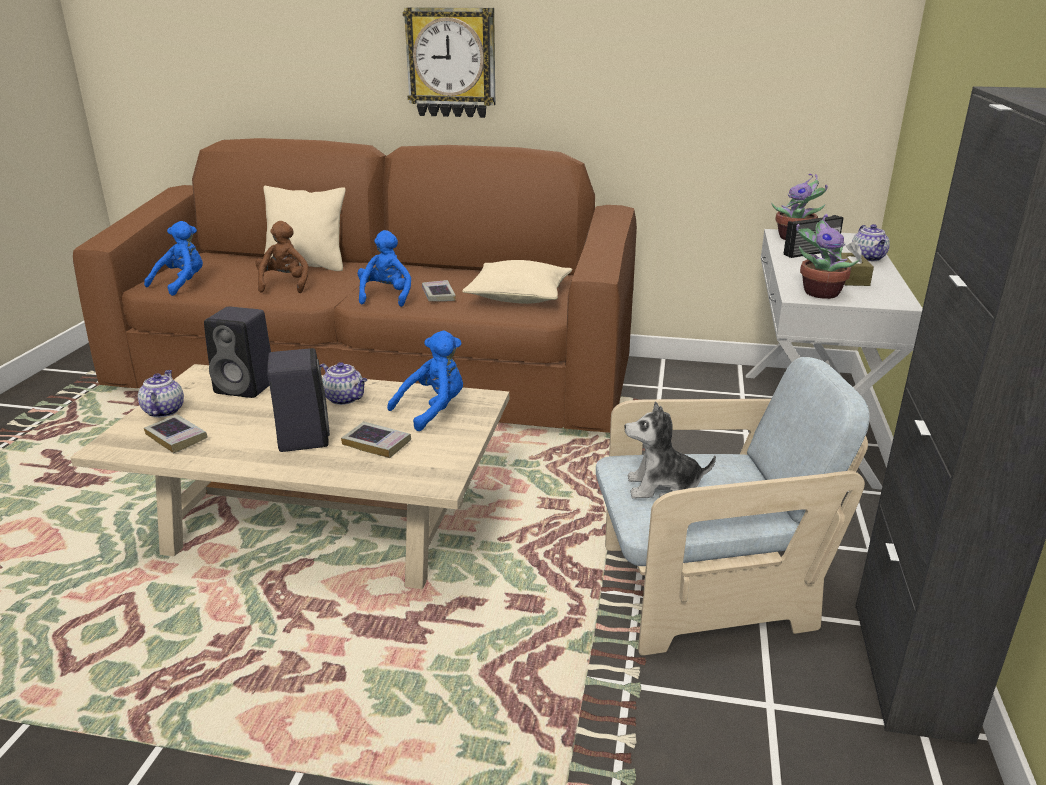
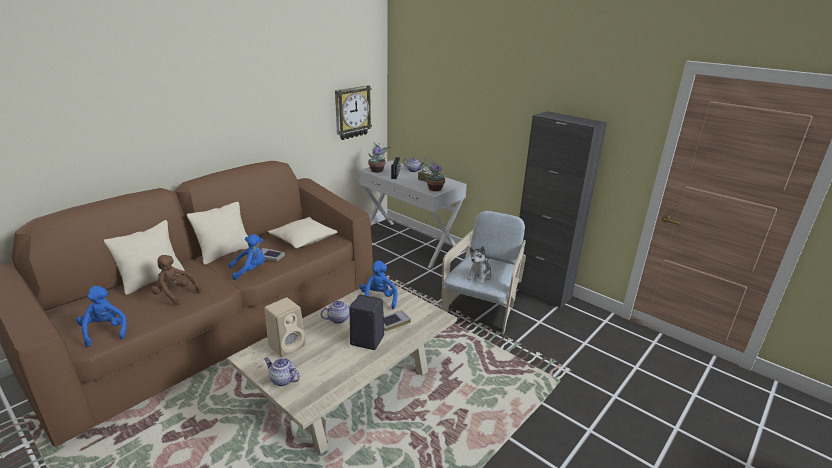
camera: 60 degrees left, 0 degrees up
book [144,414,207,453] -> none
black speaker [204,307,271,398] -> beige speaker [264,297,306,357]
blue plush toy [358,230,411,307] -> blue plush toy turned 120 degrees clockwise [228,234,265,280]
wall clock [403,7,496,118] -> wall clock moved to [335,86,372,140]
none -> beige pillow [187,202,249,265]

